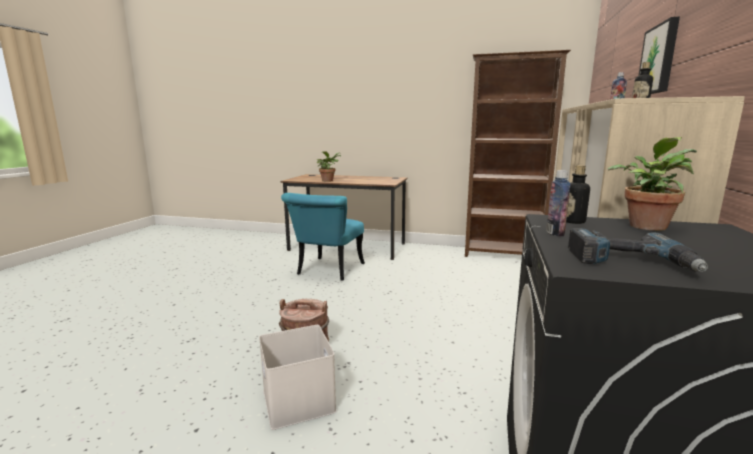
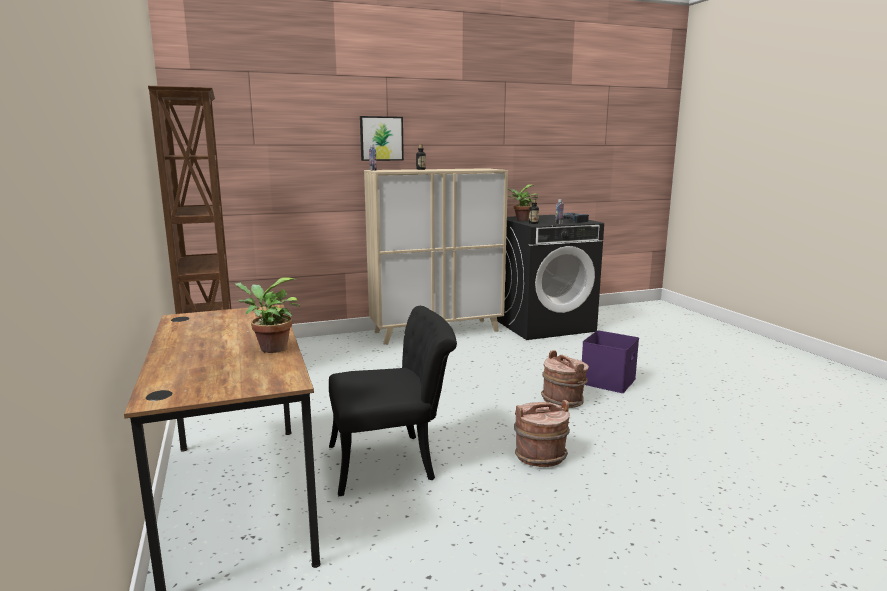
camera: 125 degrees left, 0 degrees up
white storage box [259,325,337,430] -> purple storage box [582,330,639,393]
turquoise chair [281,193,365,281] -> black chair [329,306,457,497]
none -> brown bucket [514,400,570,467]

